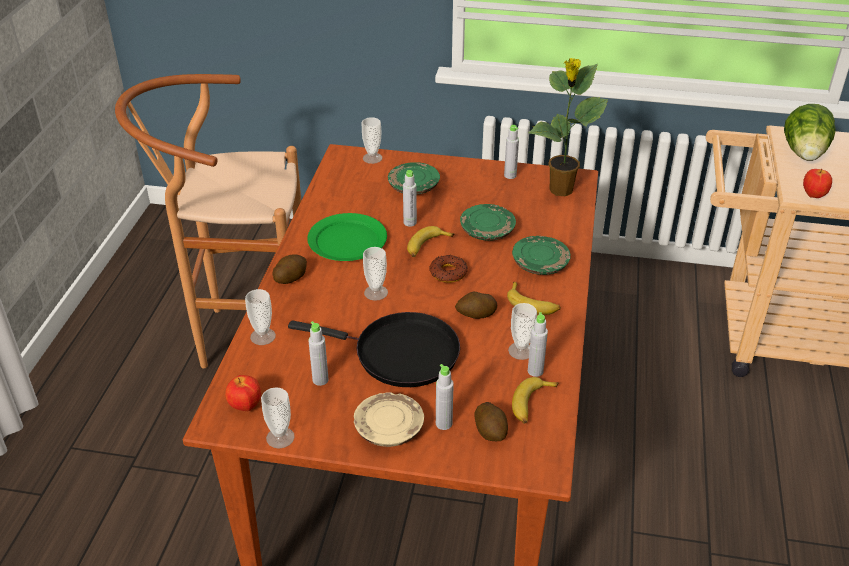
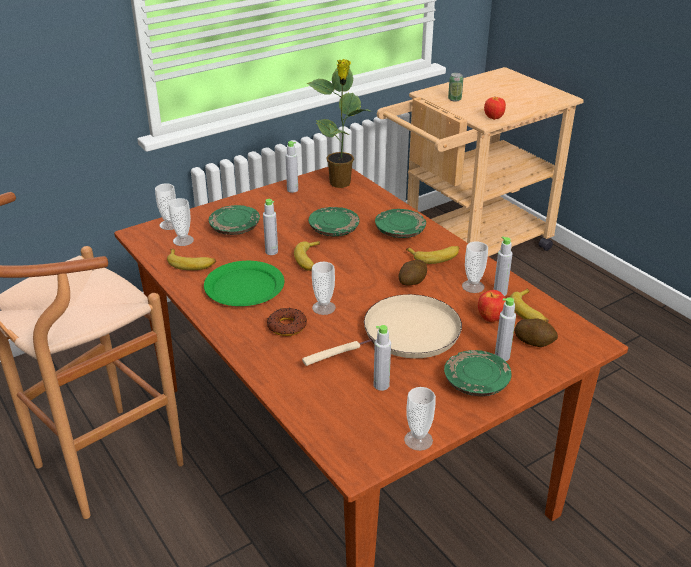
camera: 45 degrees left, 5 degrees down
apple [225,375,261,411] -> apple moved to [478,290,505,322]
cup [245,289,276,345] -> cup moved to [168,198,194,246]
potato [273,254,307,284] -> none
black frying pan [288,312,460,387] -> beige frying pan [302,294,462,366]
beige plate [354,392,424,447] -> green plate [444,350,511,396]
donut [429,255,468,283] -> donut moved to [267,308,307,336]
lettuce [784,104,835,161] -> can [448,73,463,102]
none -> banana [167,249,216,270]

